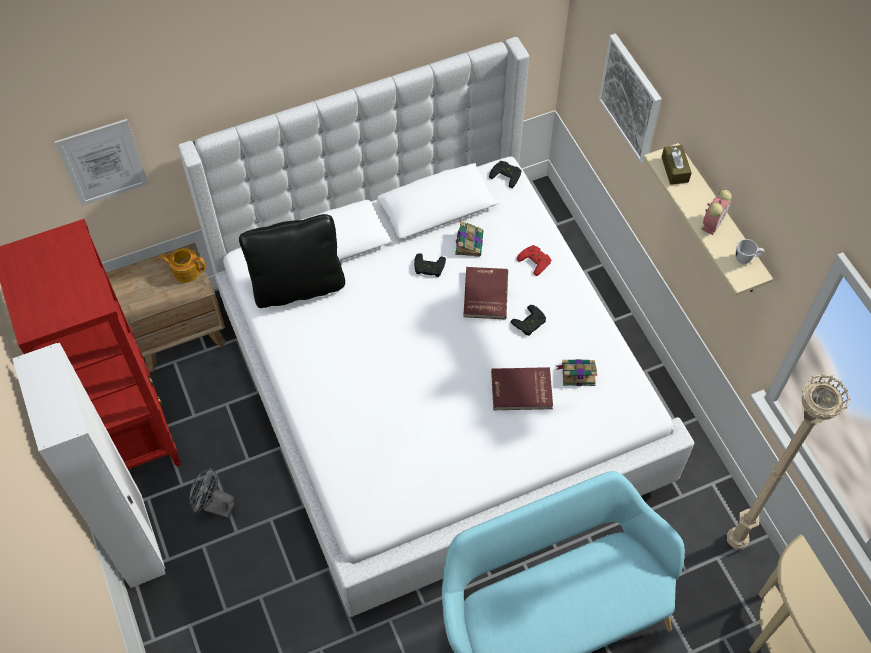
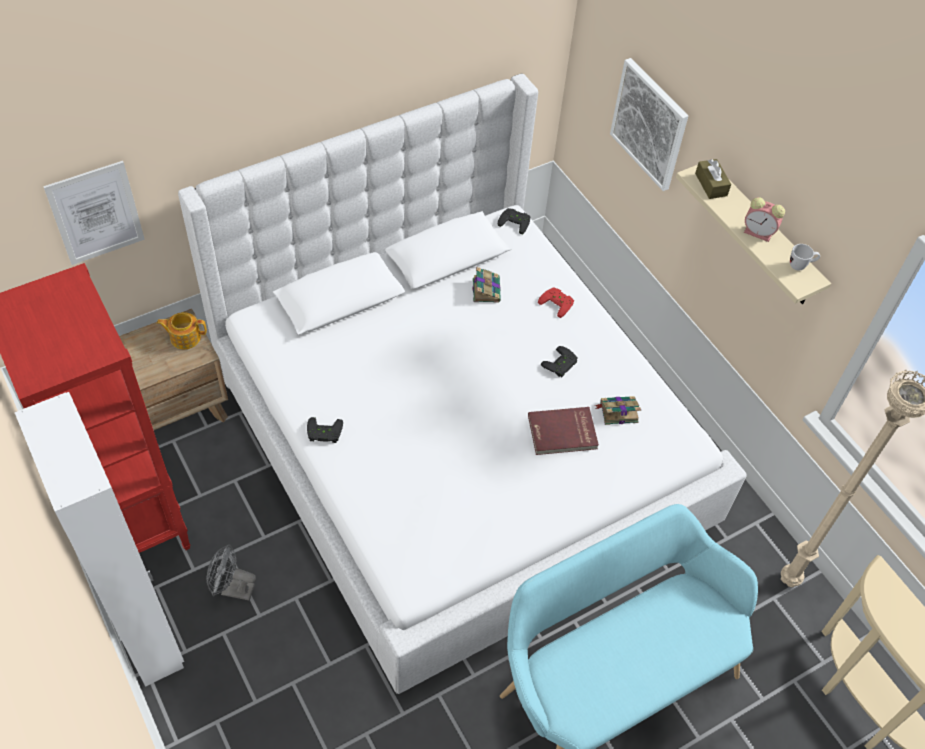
camera: 10 degrees left, 5 degrees down
black pillow [239,214,345,308] -> none
black game controller [414,253,446,277] -> black game controller moved to [307,417,343,443]
red book [463,267,508,319] -> none
alarm clock [702,190,732,235] -> alarm clock turned 90 degrees clockwise [744,197,785,242]

